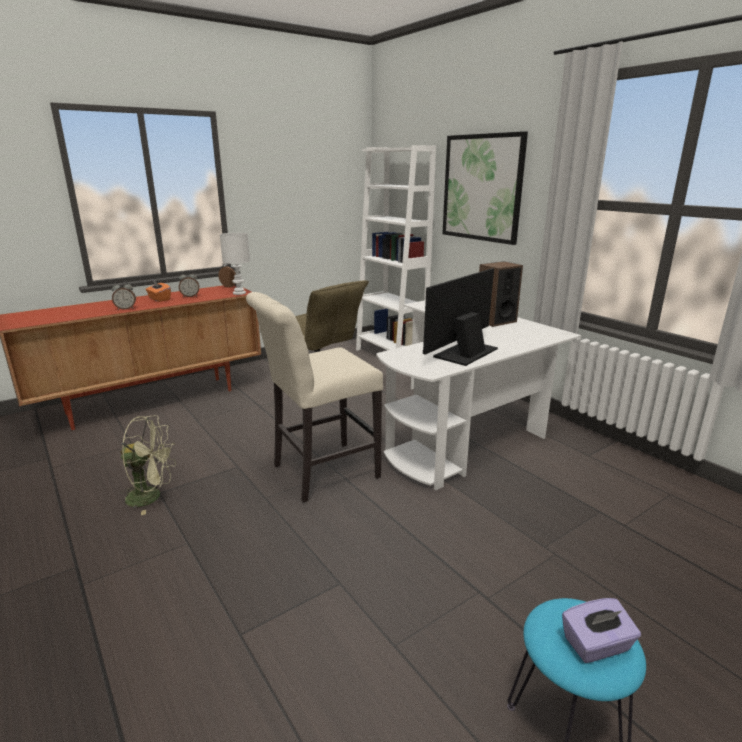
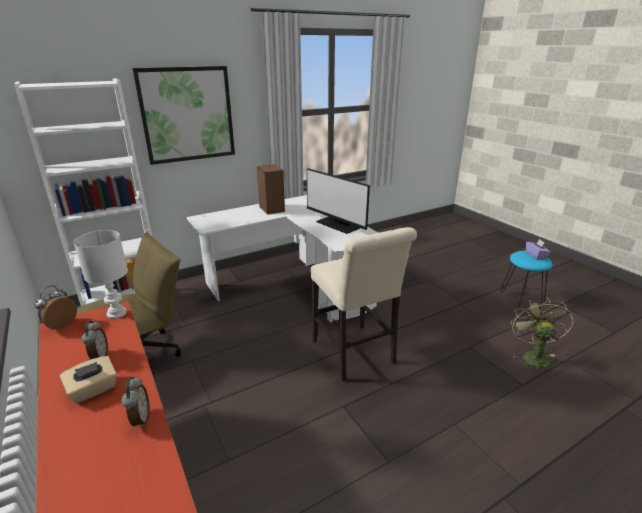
camera: 85 degrees left, 5 degrees up
green fan [120,415,176,515] -> green fan moved to [511,298,574,373]
orange tissue box [146,280,171,302] -> beige tissue box [60,356,117,403]

